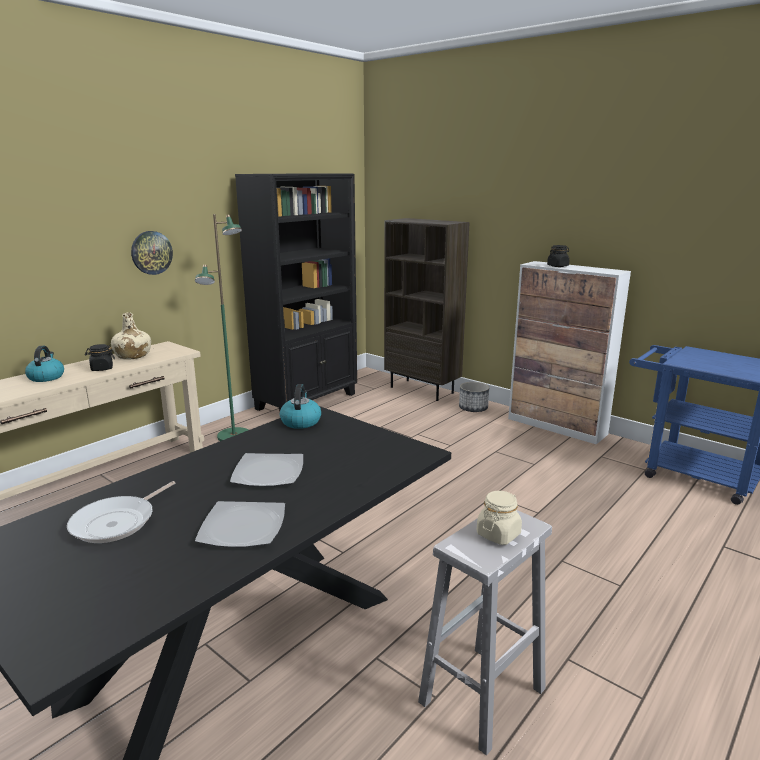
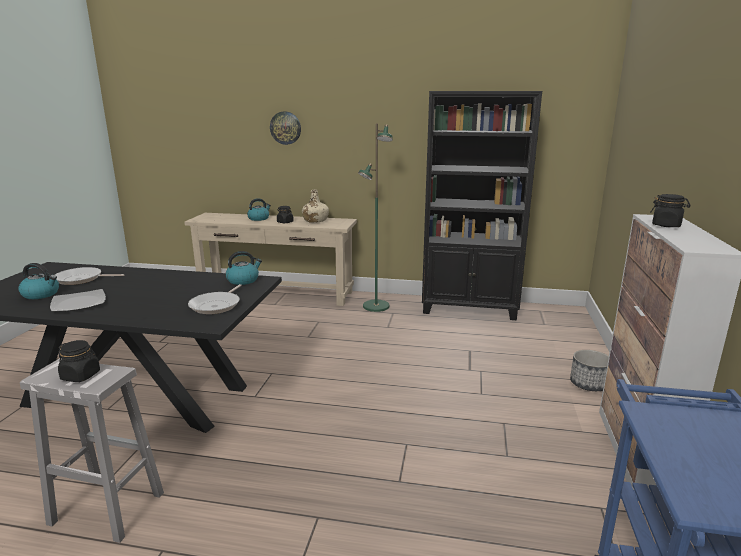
camera: 60 degrees right, 0 degrees up
wall clock [131,231,173,275] -> wall clock moved to [270,111,301,145]
plate [230,453,303,487] -> none
brown bookcase [384,218,470,401] -> none
beige jar [477,491,522,545] -> black jar [58,340,100,382]
none -> kettle [18,263,59,299]
none -> frying pan [188,284,242,314]

